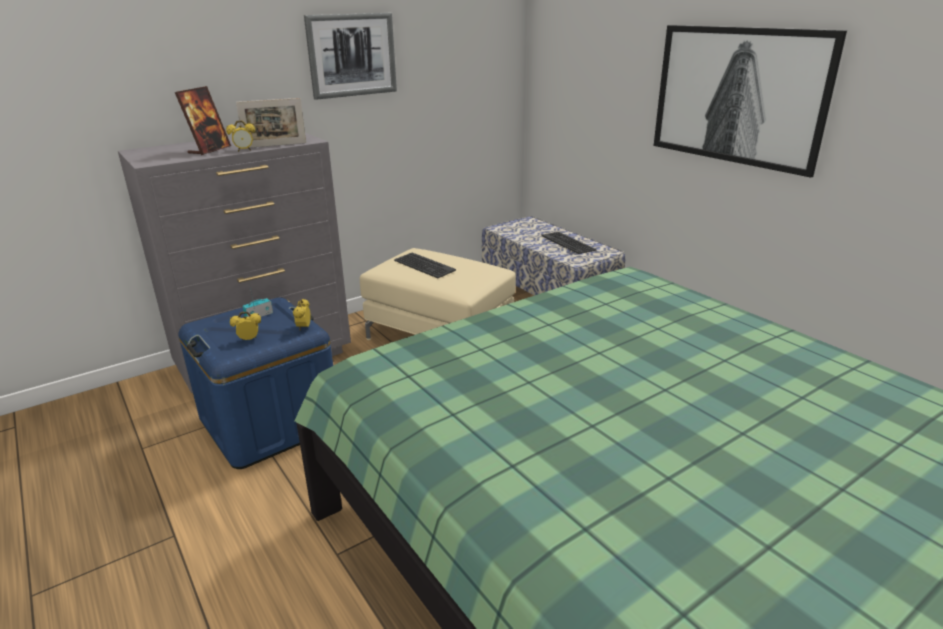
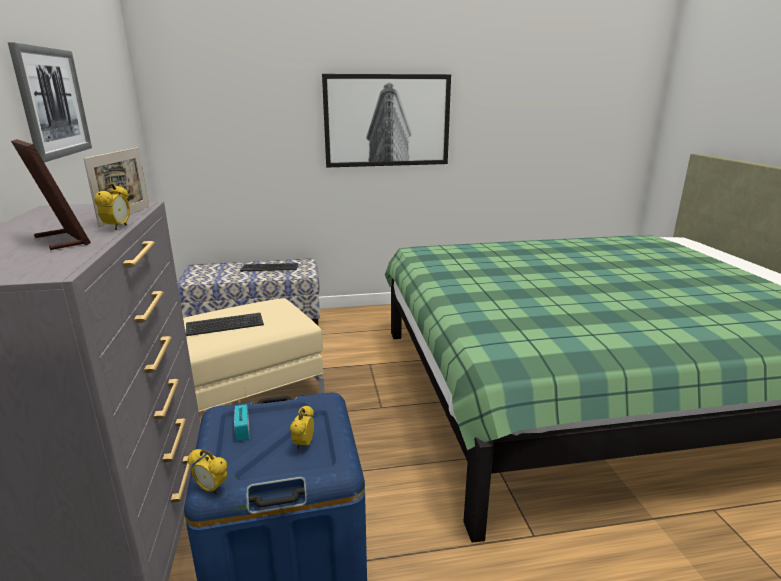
camera: 65 degrees left, 5 degrees down
alarm clock [293,299,311,331] -> alarm clock moved to [188,449,227,495]

